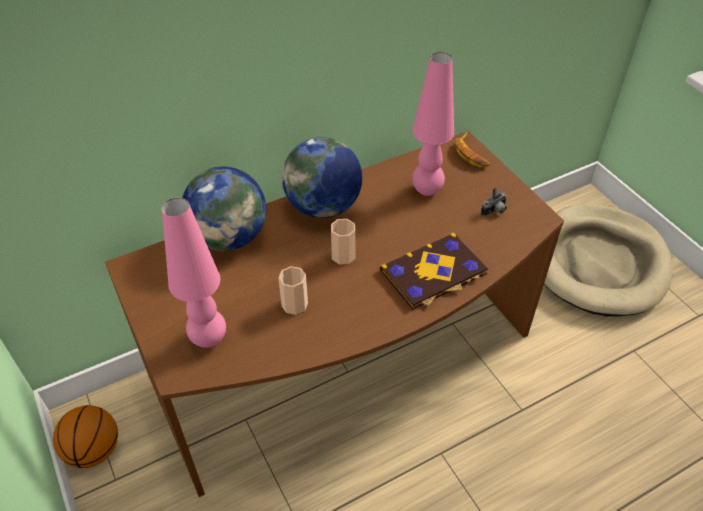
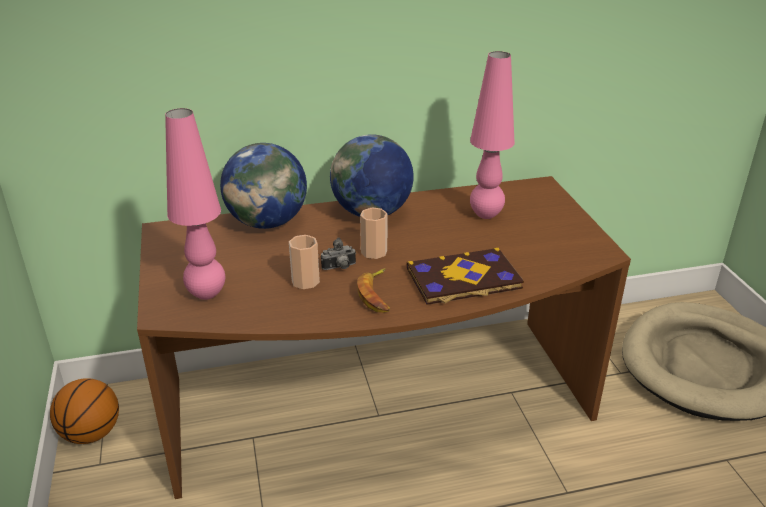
camera: 15 degrees right, 15 degrees down
banana [455,132,490,168] -> banana moved to [357,268,390,313]
camera [481,188,507,216] -> camera moved to [321,238,356,270]

